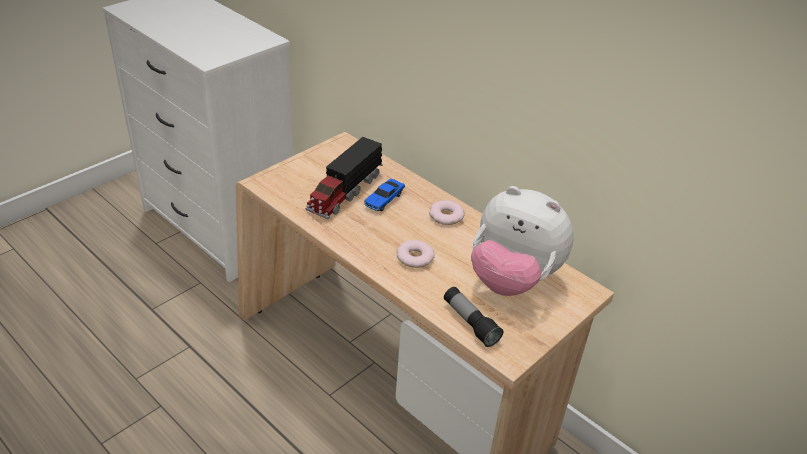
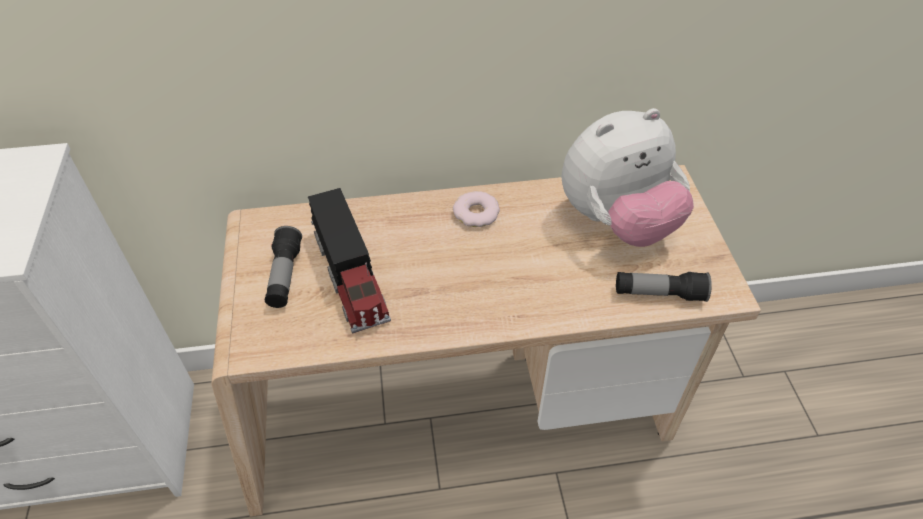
camera: 50 degrees left, 10 degrees up
toy car [364,179,405,211] -> none
donut [397,240,435,268] -> none
none -> flashlight [265,226,302,308]

